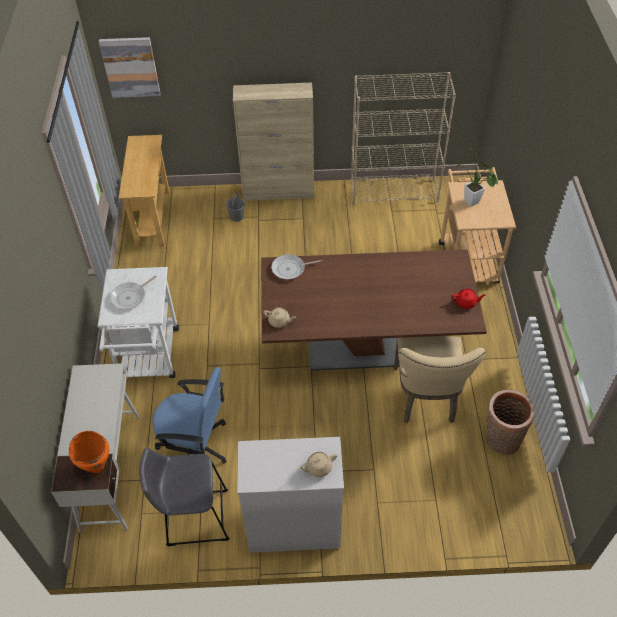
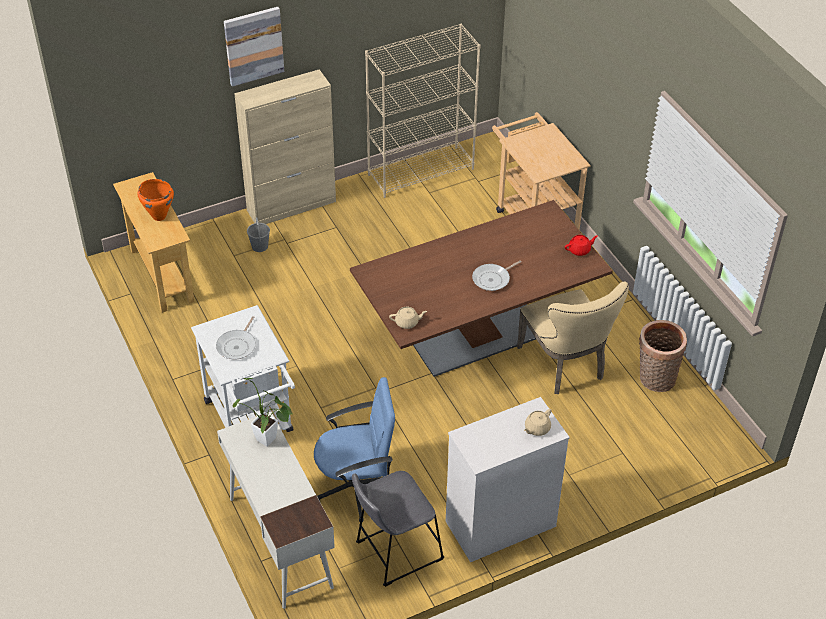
camera: 25 degrees left, 5 degrees down
orange cooking pot [69,431,109,473] -> orange cooking pot moved to [138,179,174,221]
picture [99,37,161,98] -> picture moved to [224,7,284,87]
frying pan [271,254,322,279] -> frying pan moved to [472,260,522,291]
potted plant [456,149,498,207] -> potted plant moved to [232,378,293,447]

